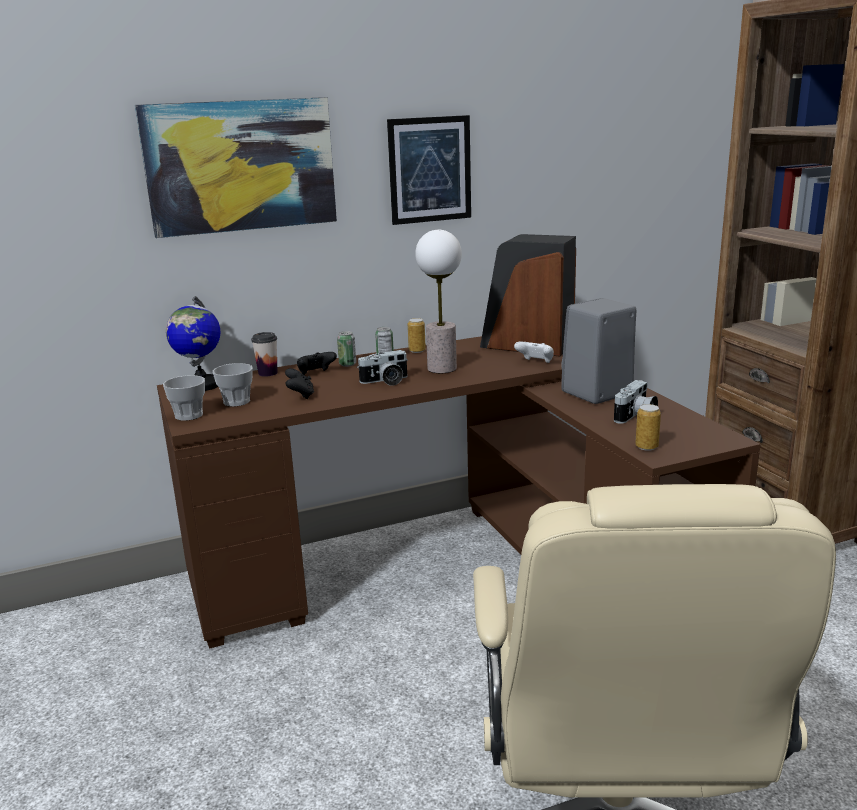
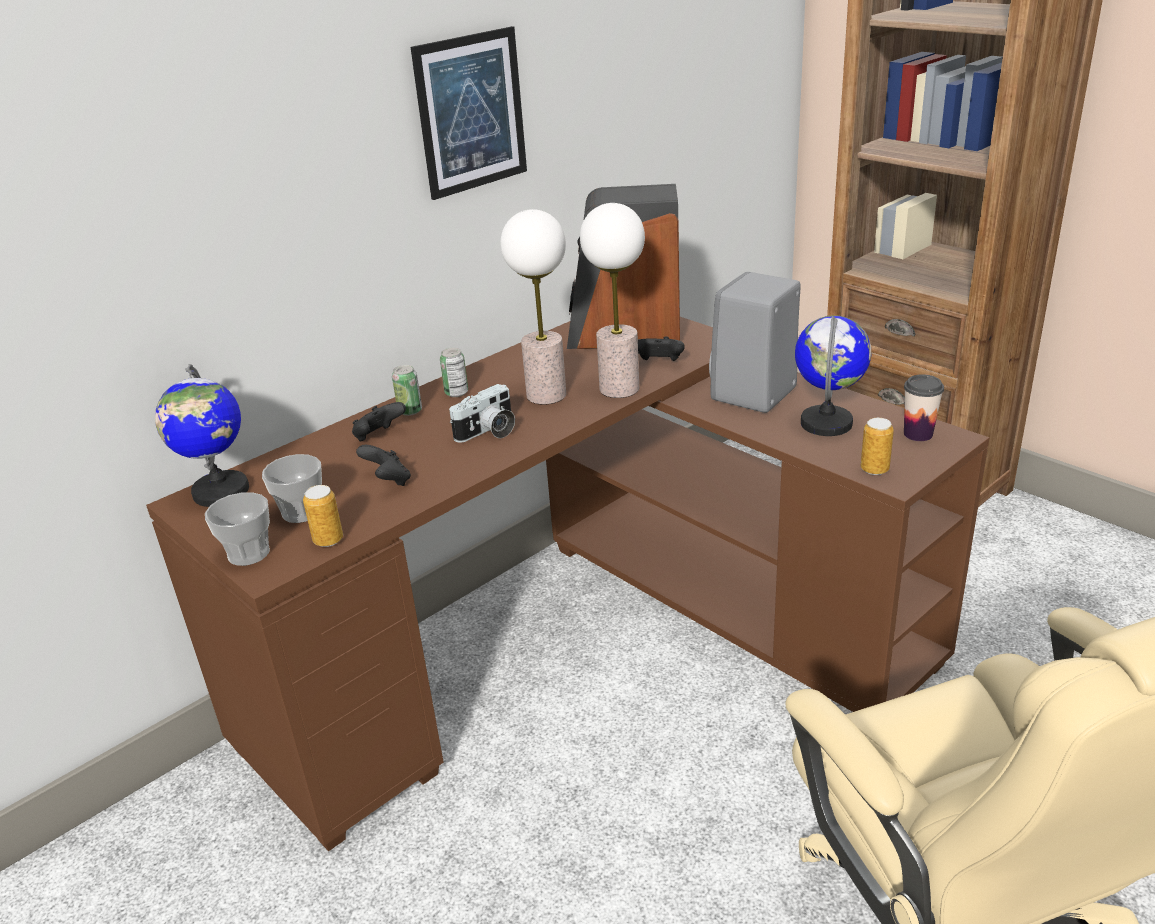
camera: 20 degrees left, 10 degrees up
picture [135,97,337,238] -> none
cup [251,332,278,377] -> cup moved to [904,374,944,441]
can [408,318,426,353] -> can moved to [303,485,343,547]
white game controller [514,342,554,363] -> black game controller [638,336,684,361]
camera [614,380,658,424] -> globe [795,315,871,436]
none -> table lamp [580,203,645,398]

